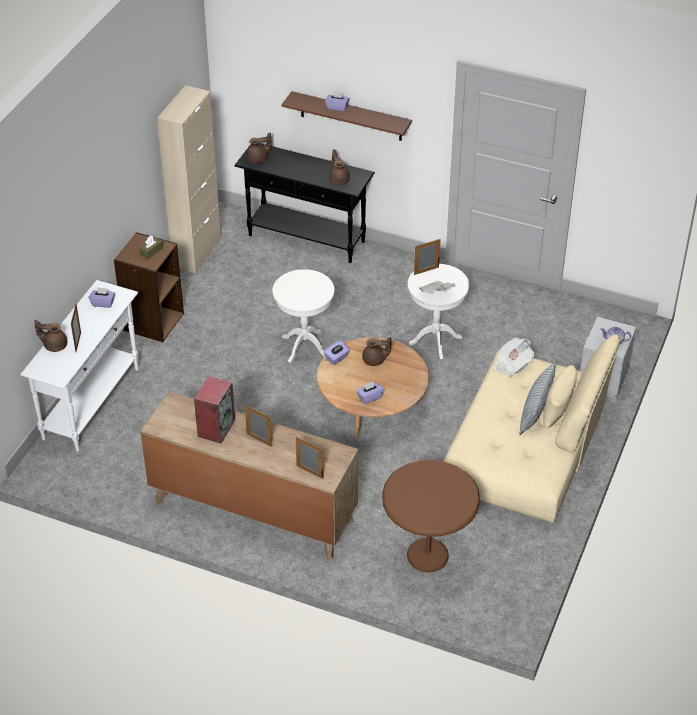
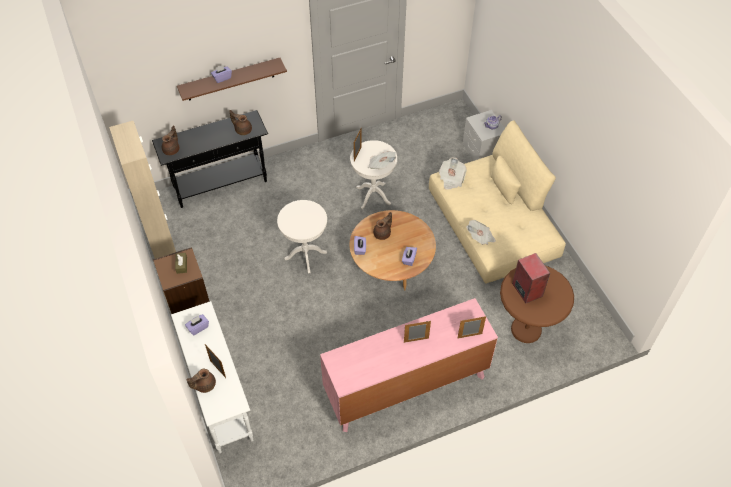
camera: 45 degrees left, 10 degrees up
brown dresser [140,391,358,561] -> pink dresser [320,298,498,432]
speaker [194,376,235,444] -> speaker moved to [512,253,550,304]
pillow [519,362,556,435] -> none
none -> newspaper [466,220,496,245]

